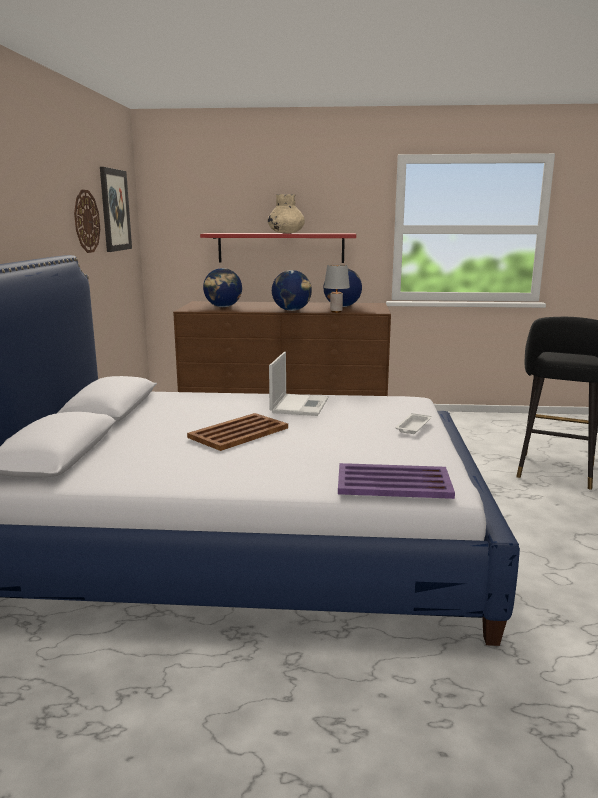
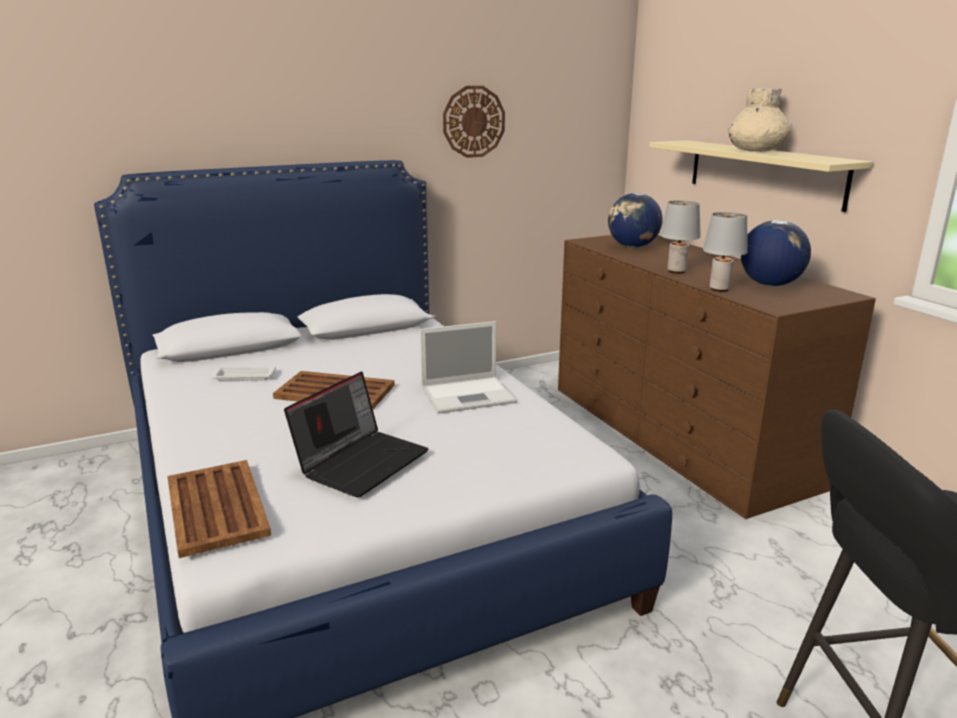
camera: 60 degrees right, 5 degrees up
picture [100,167,132,252] -> none
red shelf [200,233,356,263] -> beige shelf [649,140,873,212]
globe [272,270,312,311] -> grey table lamp [660,200,701,274]
purple tray [338,463,455,499] -> brown tray [167,460,271,558]
white tray [395,413,432,434] -> white tray moved to [211,366,276,381]
none -> laptop [284,371,428,498]

